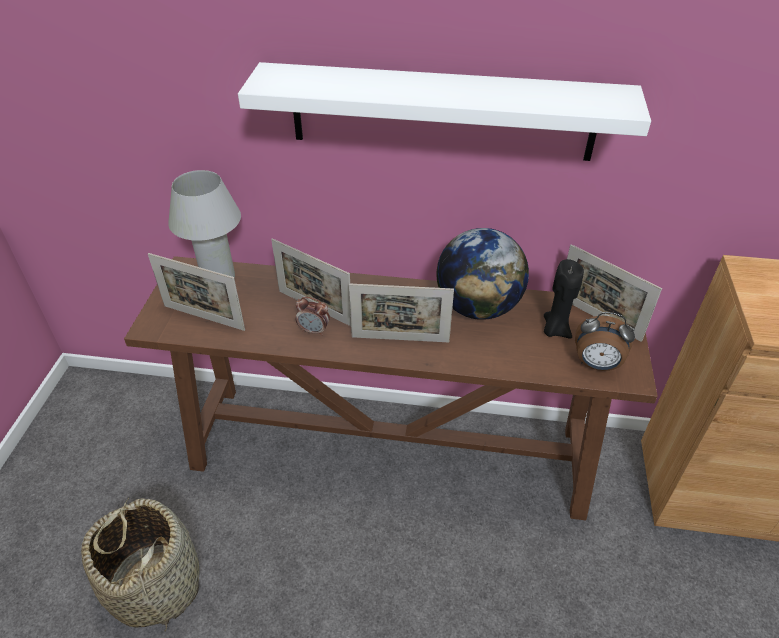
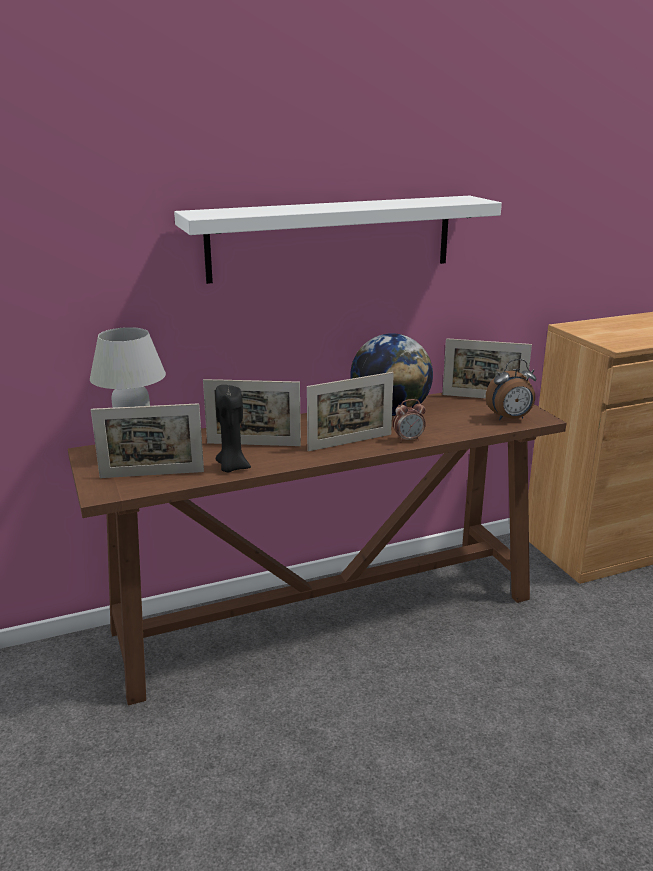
camera: 30 degrees left, 20 degrees down
basket [81,498,200,631] -> none
alarm clock [295,297,330,336] -> alarm clock moved to [393,399,426,442]
black candle [544,259,584,338] -> black candle moved to [215,385,251,472]

